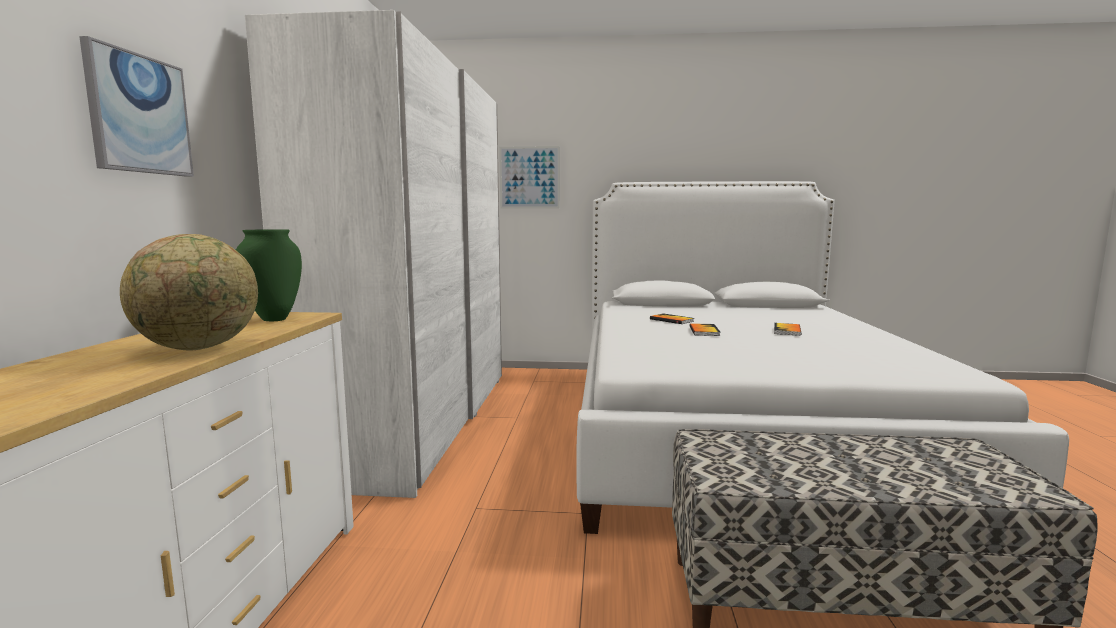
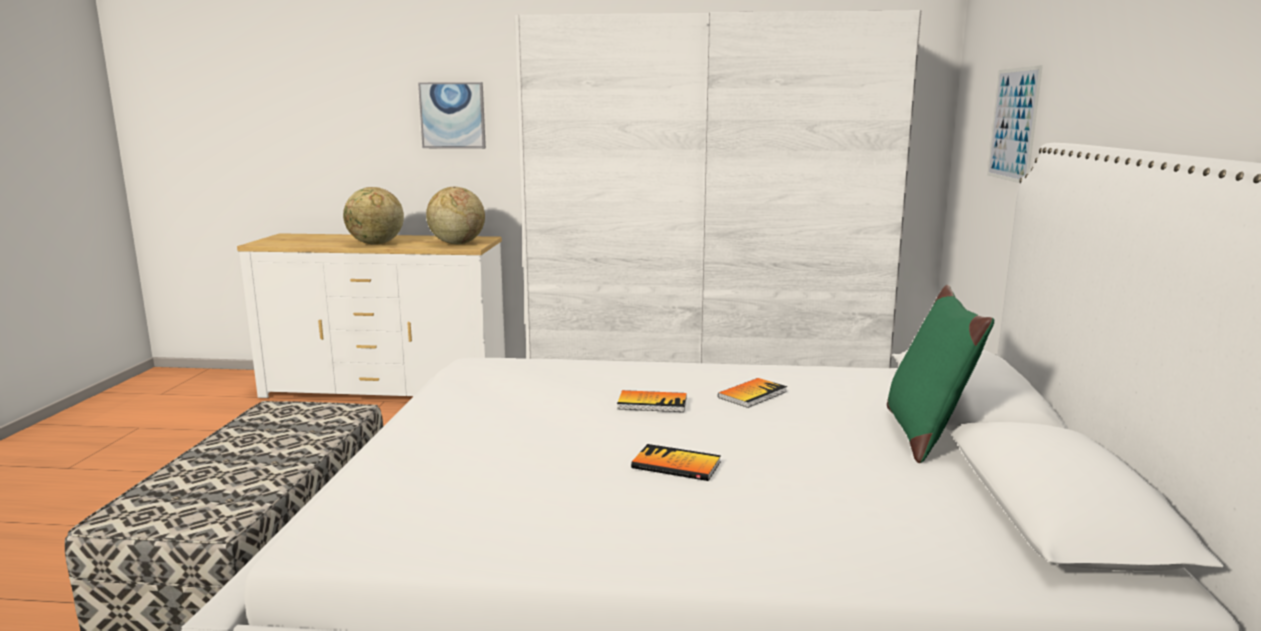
camera: 90 degrees right, 5 degrees up
green vase [236,229,302,321] -> globe [426,187,485,245]
none -> green pillow [887,285,994,463]

